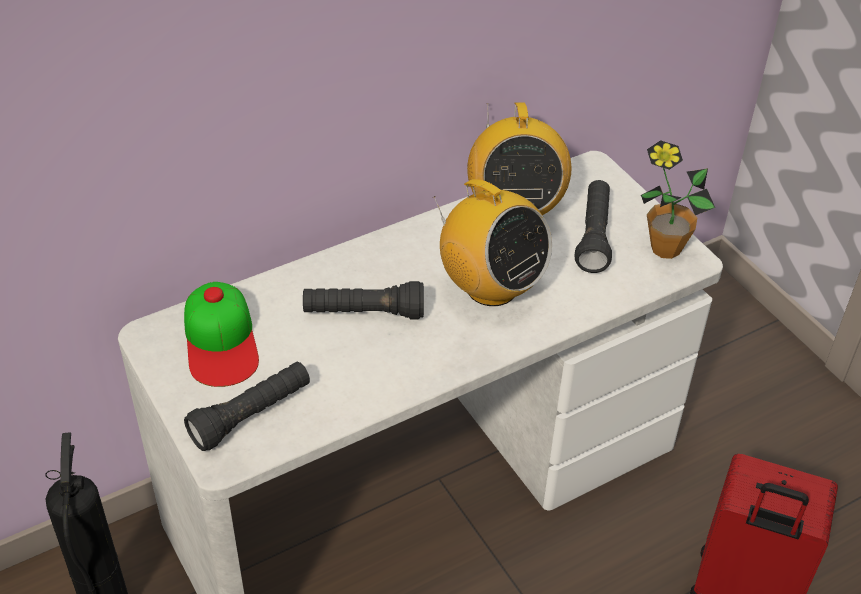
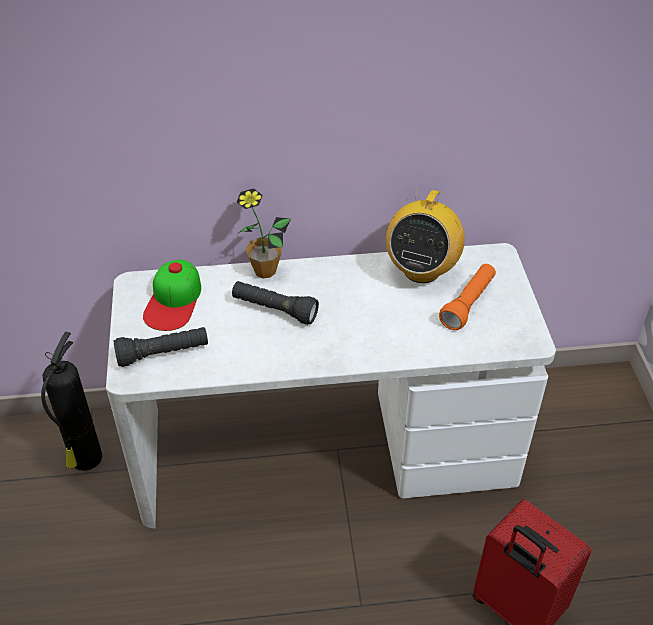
camera: 25 degrees right, 0 degrees up
radio [434,179,552,306] -> none
black flashlight [575,180,612,273] -> orange flashlight [439,264,496,330]
potted plant [641,140,715,259] -> potted plant moved to [237,188,291,279]

